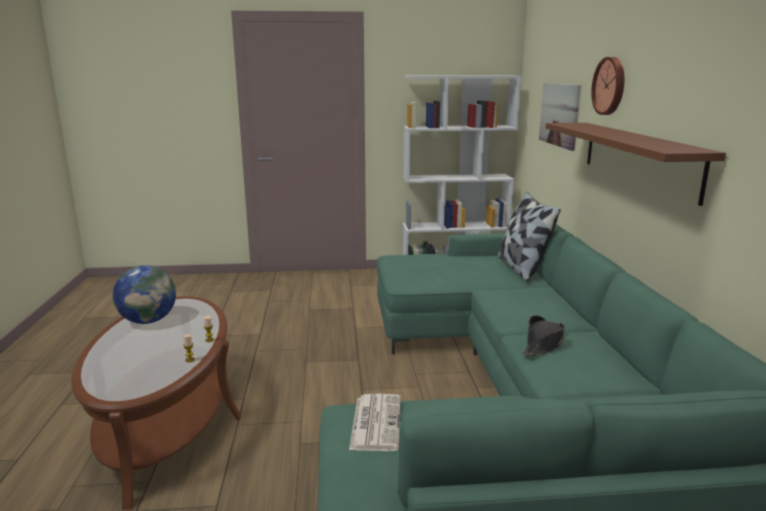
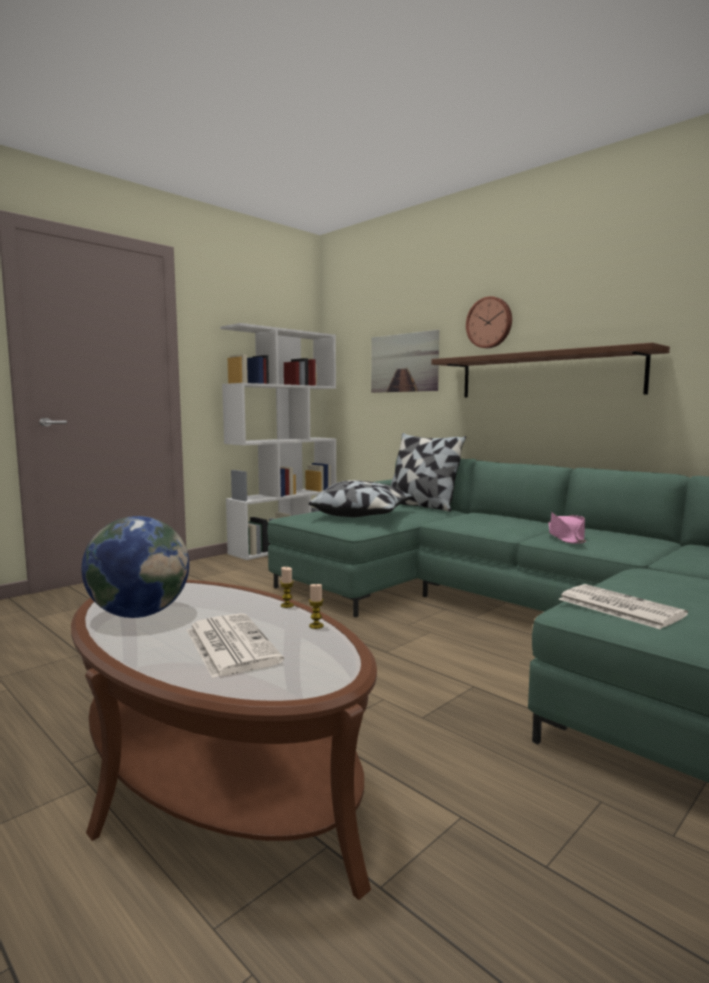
camera: 40 degrees left, 10 degrees down
black hat [523,315,565,356] -> pink hat [548,512,586,544]
none -> newspaper [187,613,284,678]
none -> pillow [309,480,413,517]

